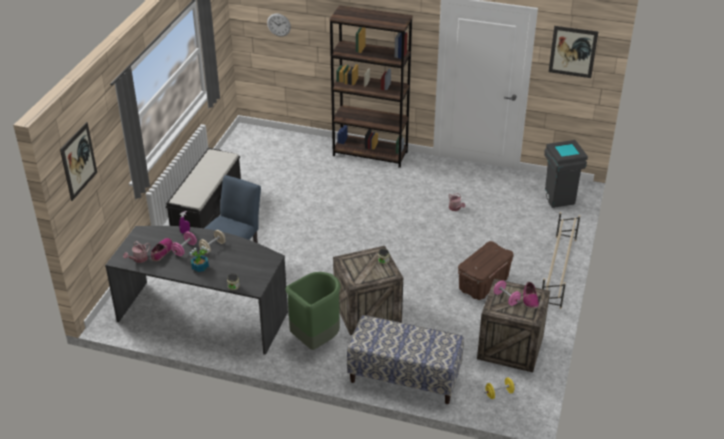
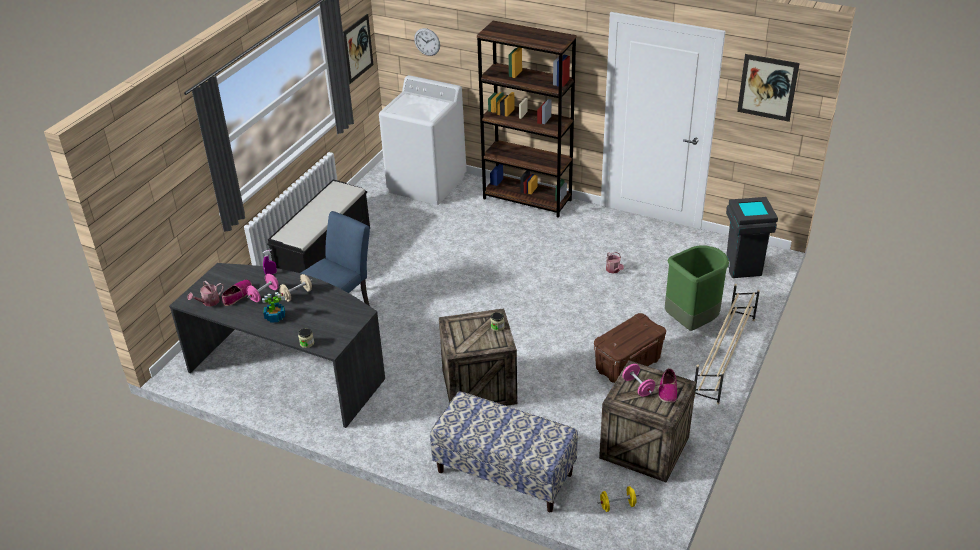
camera: 10 degrees right, 0 degrees up
picture [60,122,97,201] -> picture moved to [343,14,374,84]
green trash can [285,272,341,350] -> green trash can moved to [665,246,729,331]
none -> white washing machine [379,75,467,205]

